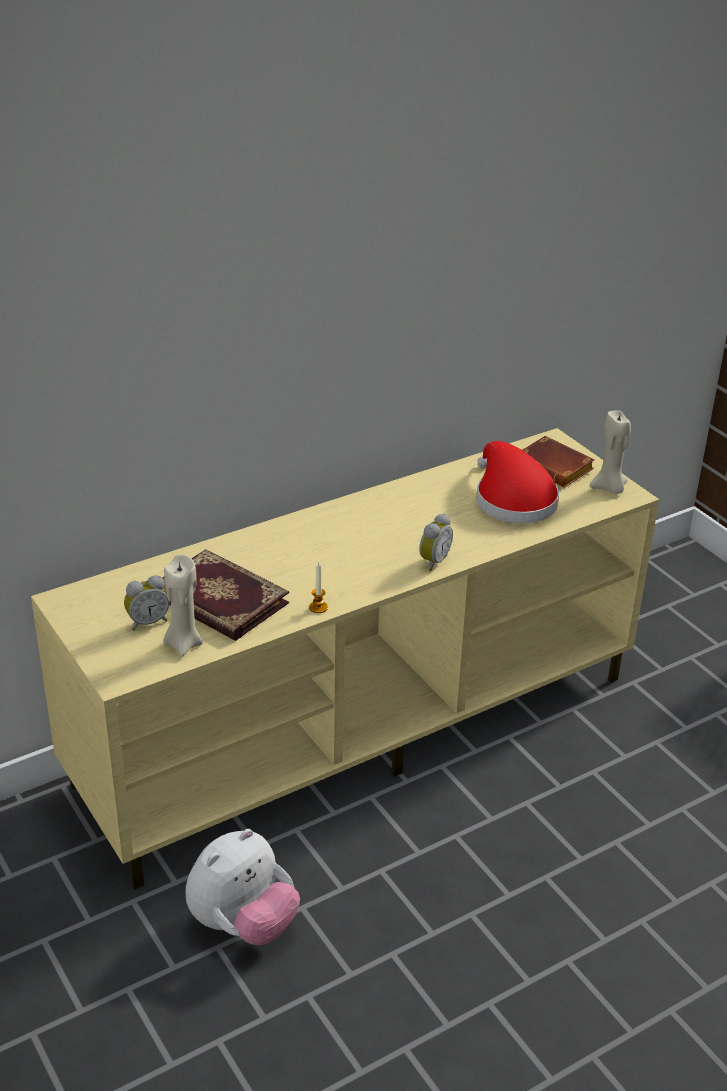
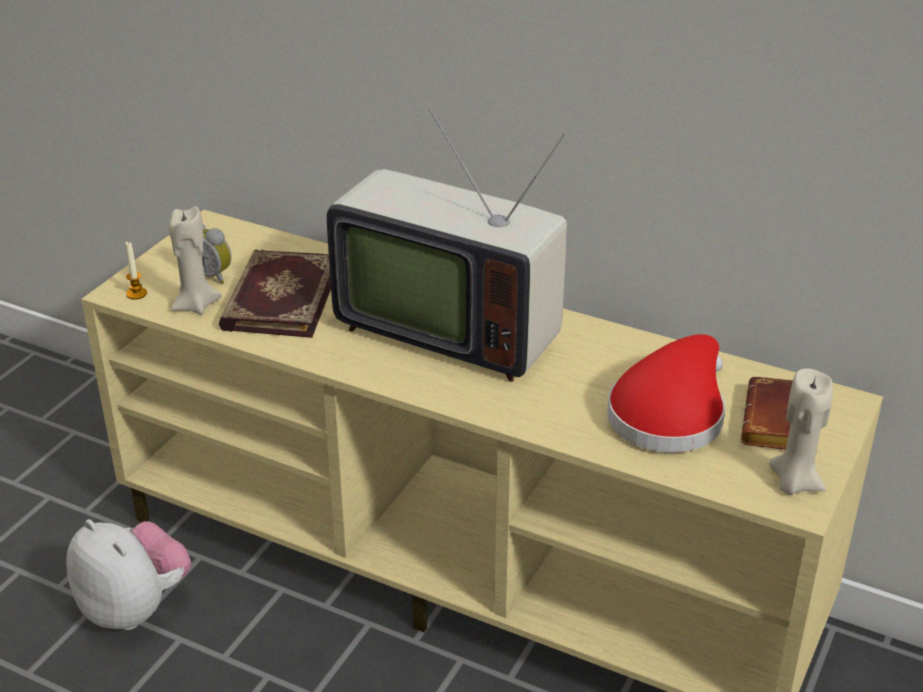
camera: 60 degrees right, 0 degrees up
plush toy [186,829,300,945] -> plush toy turned 150 degrees counterclockwise [66,519,191,630]
candle [309,563,328,613] -> candle moved to [126,242,147,300]
alarm clock [419,514,453,571] -> none
none -> television [327,109,567,382]

